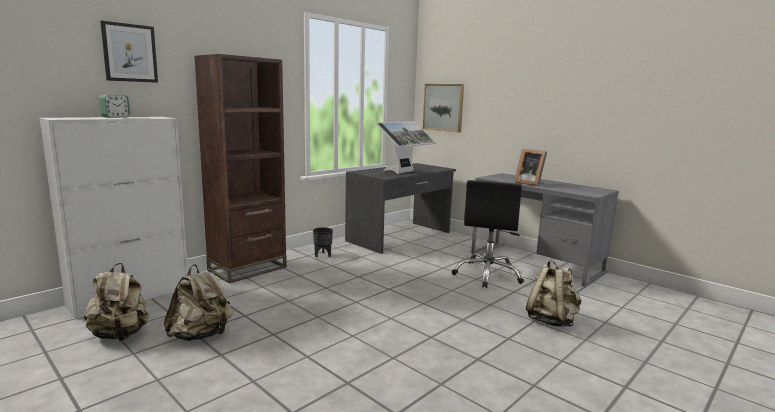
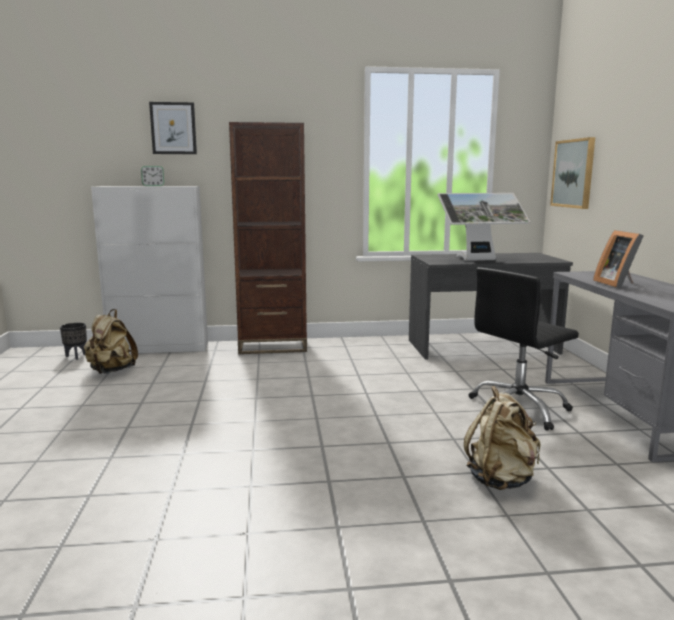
camera: 40 degrees right, 0 degrees up
beige backpack [164,264,233,341] -> none
black planter [313,227,333,257] -> black planter moved to [60,323,87,360]

